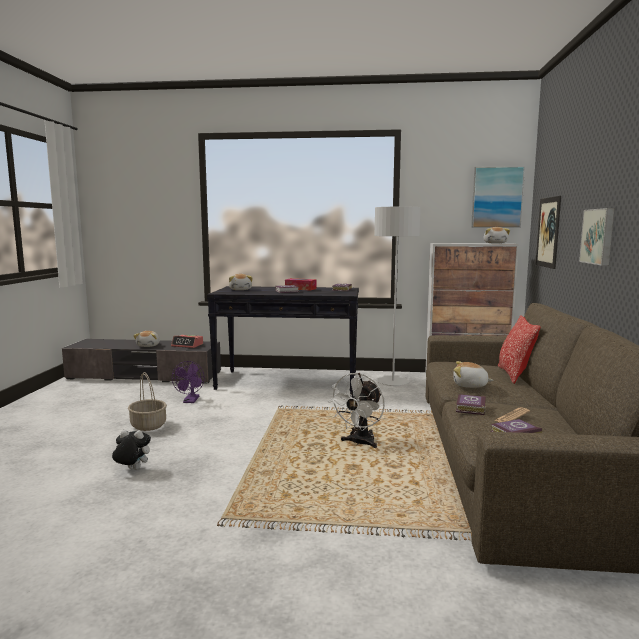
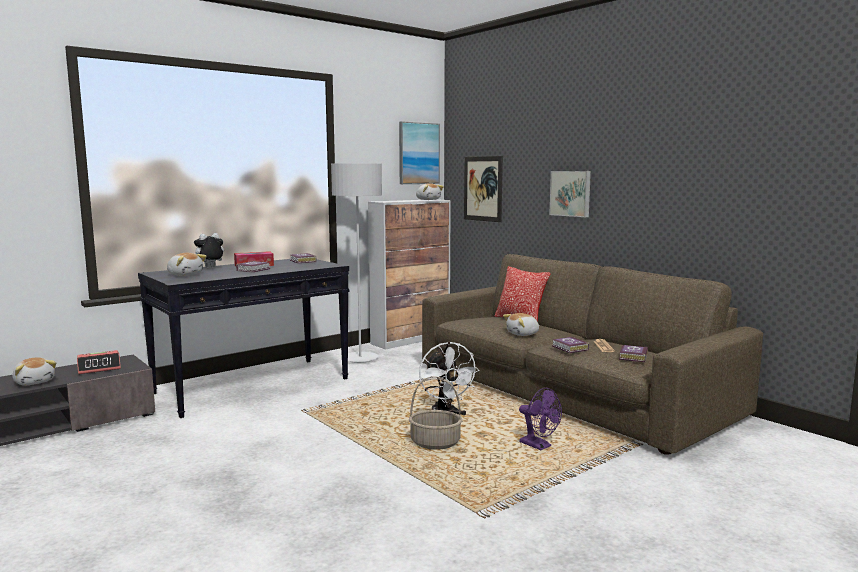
camera: 45 degrees left, 0 degrees up
plush toy [112,430,151,470] -> plush toy moved to [194,233,224,268]
basket [128,372,167,431] -> basket moved to [409,376,462,450]
purple fan [172,361,205,403] -> purple fan moved to [519,388,562,450]

